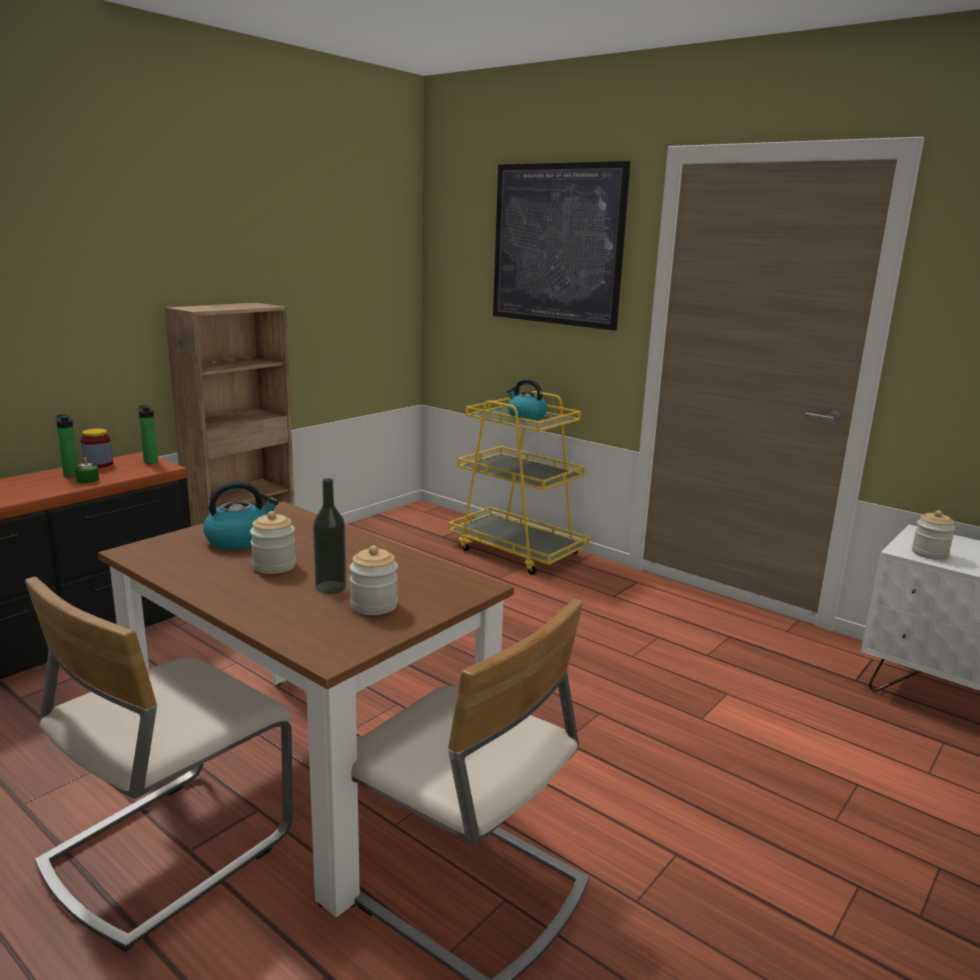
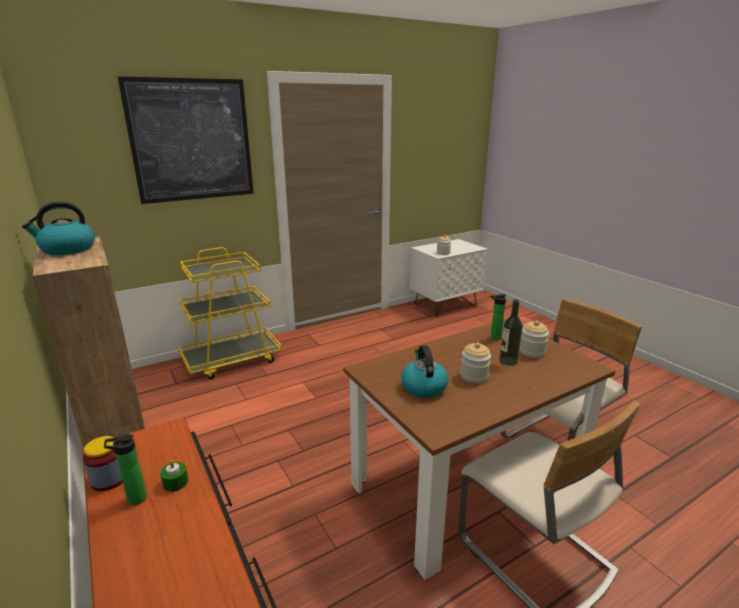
camera: 70 degrees left, 5 degrees up
bottle [139,405,158,464] -> bottle moved to [490,294,506,340]
kettle [507,379,547,420] -> kettle moved to [22,201,95,255]

